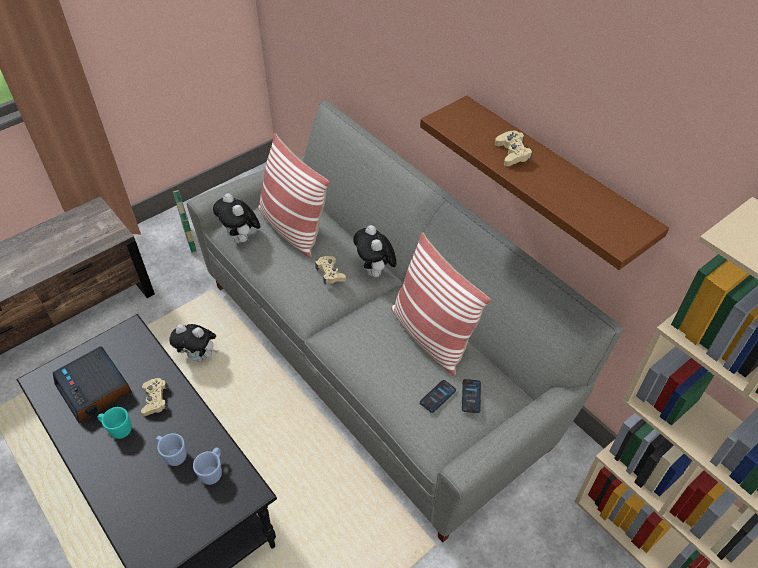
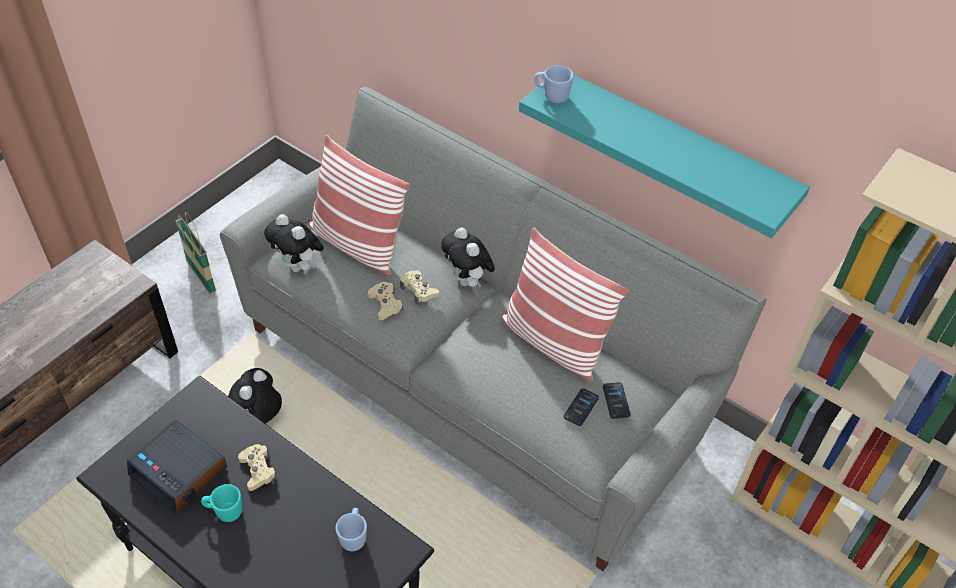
camera: 15 degrees left, 0 degrees up
blue mug [156,433,187,466] -> blue mug moved to [534,65,574,103]
plush toy [169,324,218,362] -> plush toy turned 120 degrees clockwise [228,368,282,424]
brown shelf [420,95,669,270] -> turquoise shelf [519,75,810,238]
beige game controller [495,131,532,166] -> beige game controller moved to [368,282,403,320]

